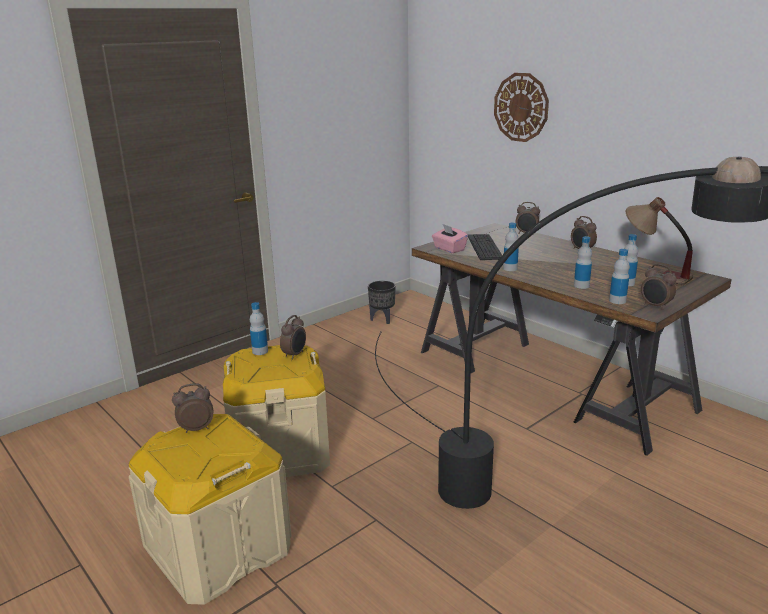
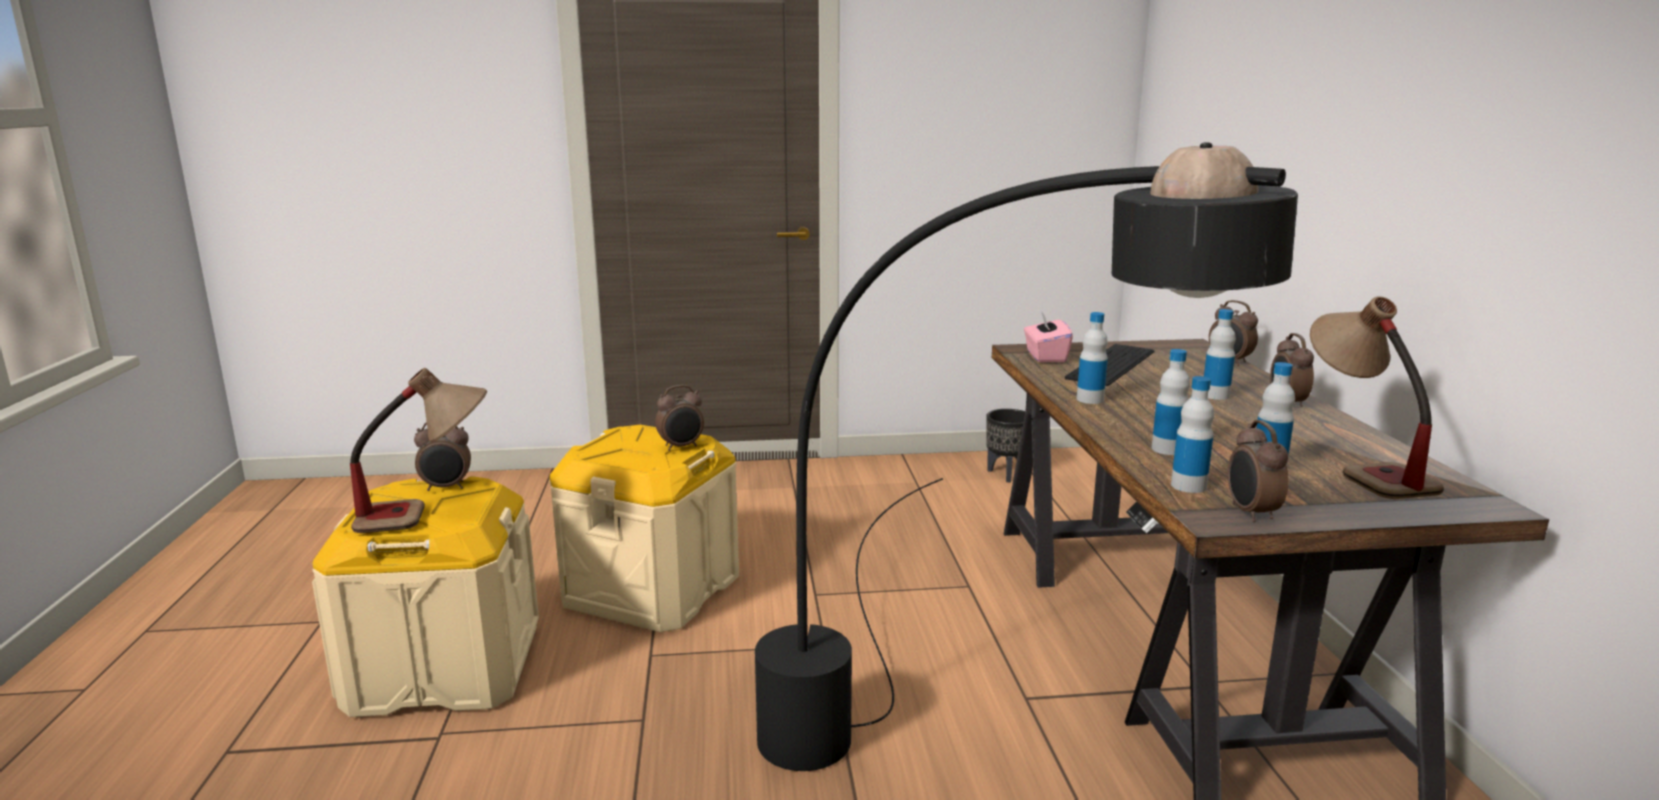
camera: 35 degrees right, 5 degrees down
alarm clock [172,383,213,433] -> alarm clock turned 150 degrees clockwise [414,422,471,491]
bottle [250,302,268,355] -> bottle moved to [1204,309,1236,400]
wall clock [494,73,549,142] -> none
none -> table lamp [350,368,487,533]

